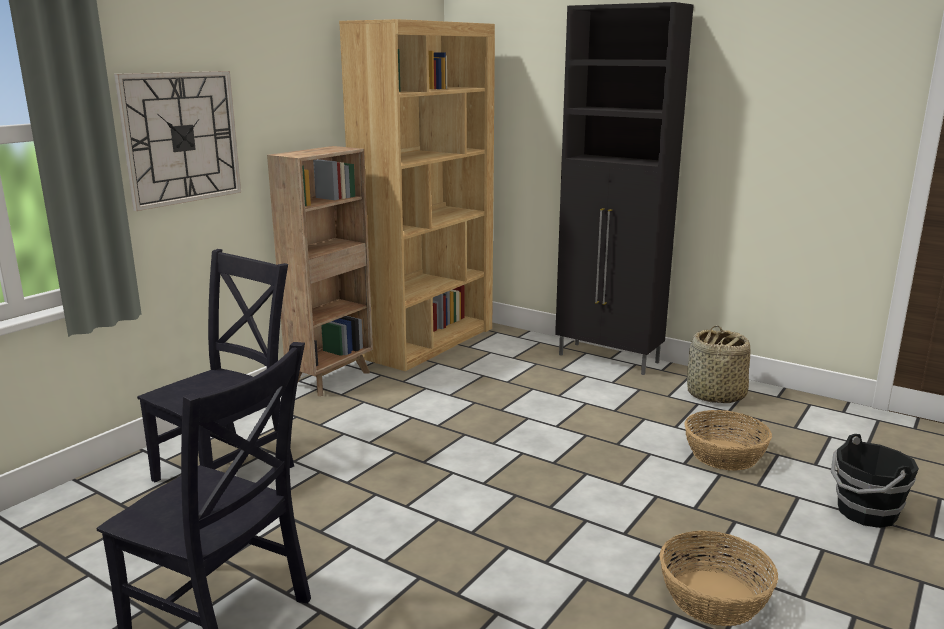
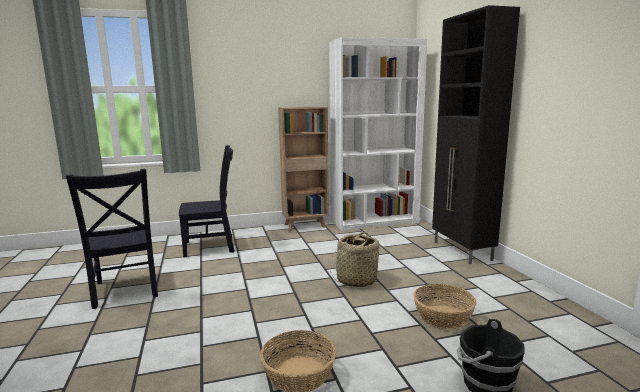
camera: 40 degrees right, 5 degrees down
wall clock [114,71,241,211] -> none
brown bookcase [339,19,495,371] -> white bookcase [329,37,427,231]
basket [687,325,750,403] -> basket moved to [330,232,379,287]

